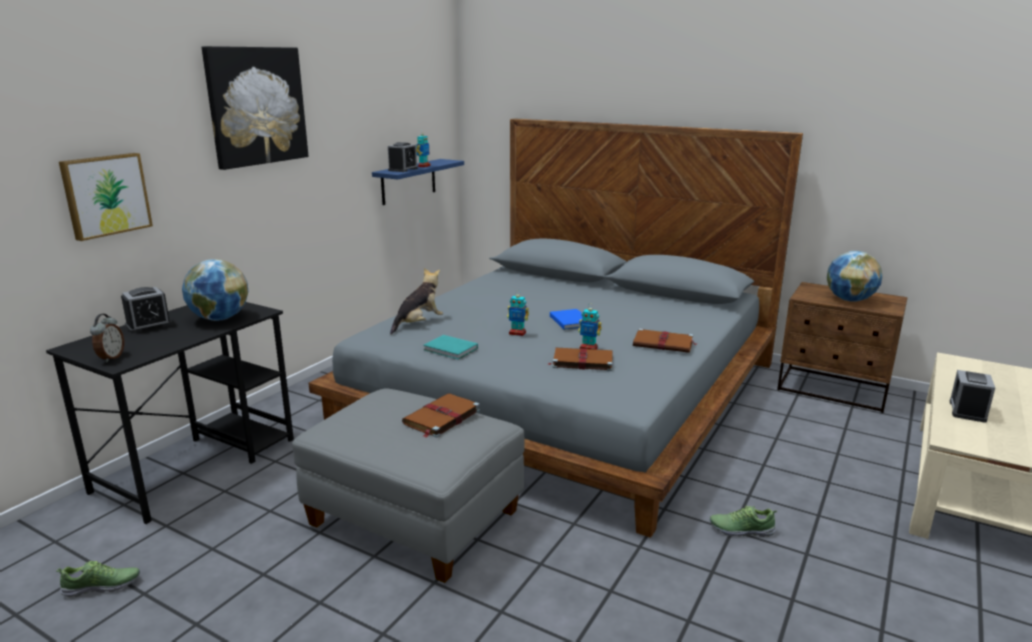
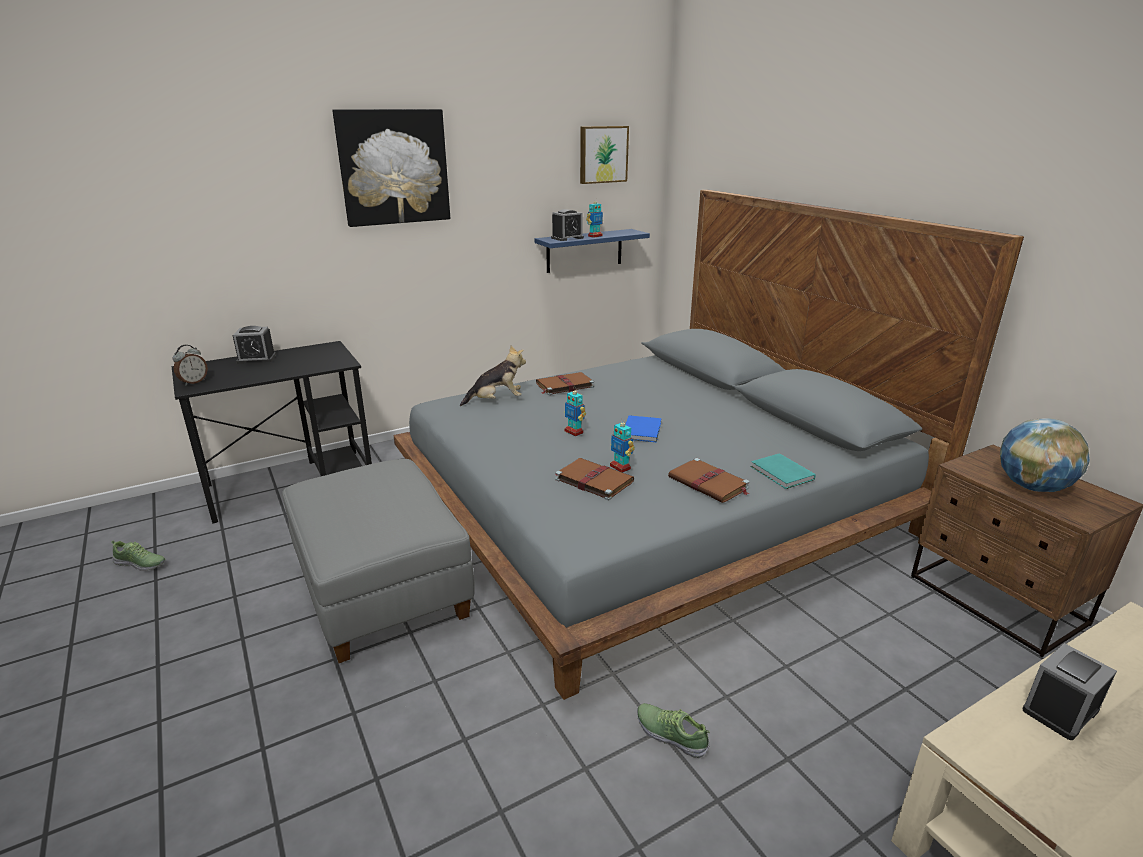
camera: 30 degrees right, 5 degrees up
picture [59,153,153,241] -> picture moved to [580,126,629,184]
globe [182,259,248,321] -> none
brown book [402,394,480,438] -> brown book moved to [536,372,594,395]
turquoise book [423,335,478,359] -> turquoise book moved to [751,453,816,489]

